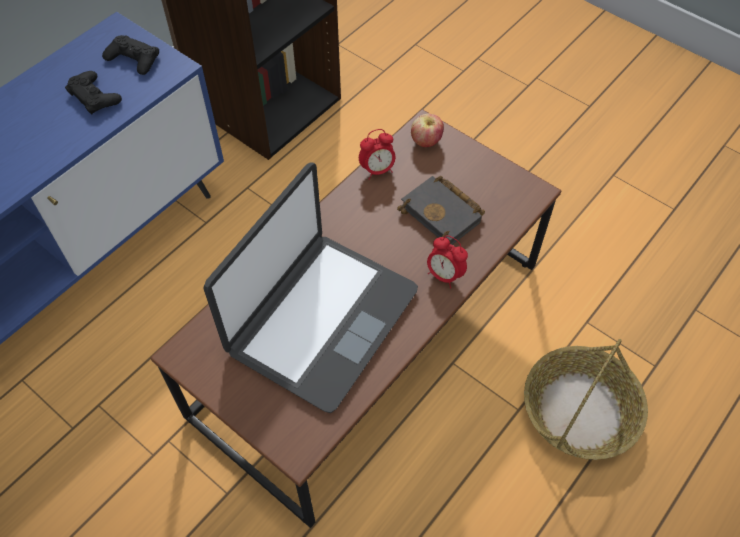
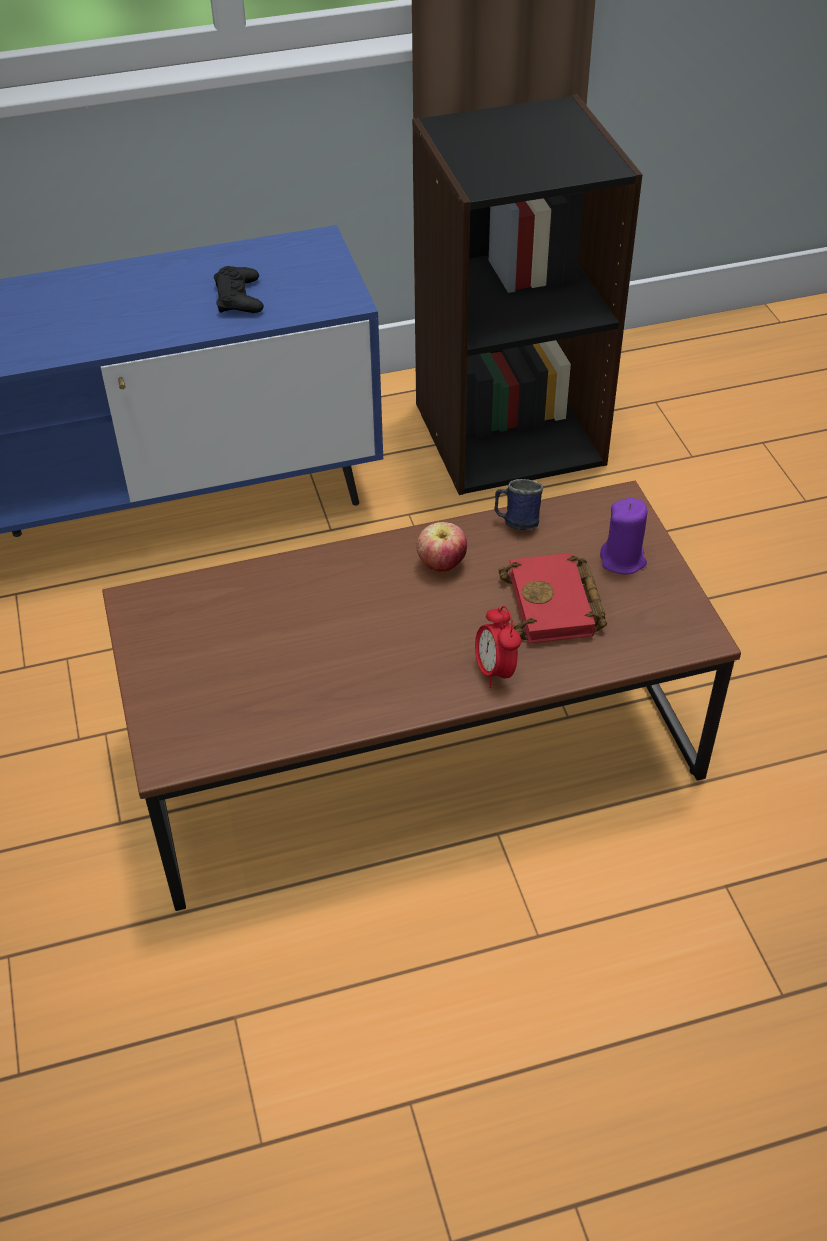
camera: 35 degrees right, 10 degrees down
black game controller [102,35,159,75] -> none
laptop [203,162,418,413] -> none
alarm clock [359,129,395,180] -> blue mug [494,479,543,530]
black book [397,176,485,245] -> red book [498,553,607,643]
apple [411,113,444,147] -> apple moved to [416,522,467,572]
basket [524,339,648,460] -> none
none -> purple candle [600,498,647,575]

